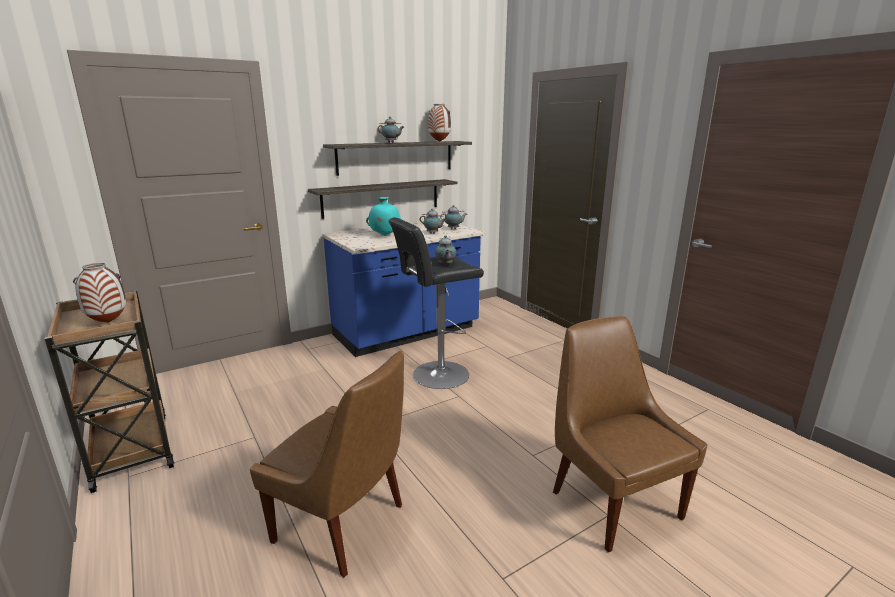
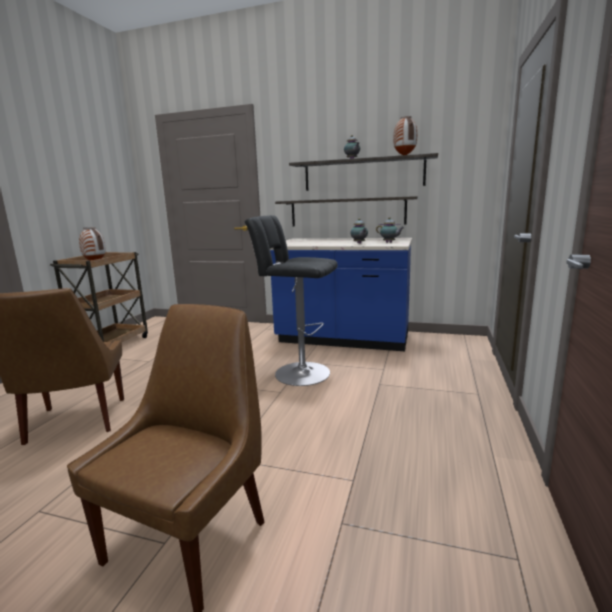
camera: 50 degrees right, 5 degrees down
turquoise vase [366,197,402,236] -> none
teapot [435,235,456,265] -> none

